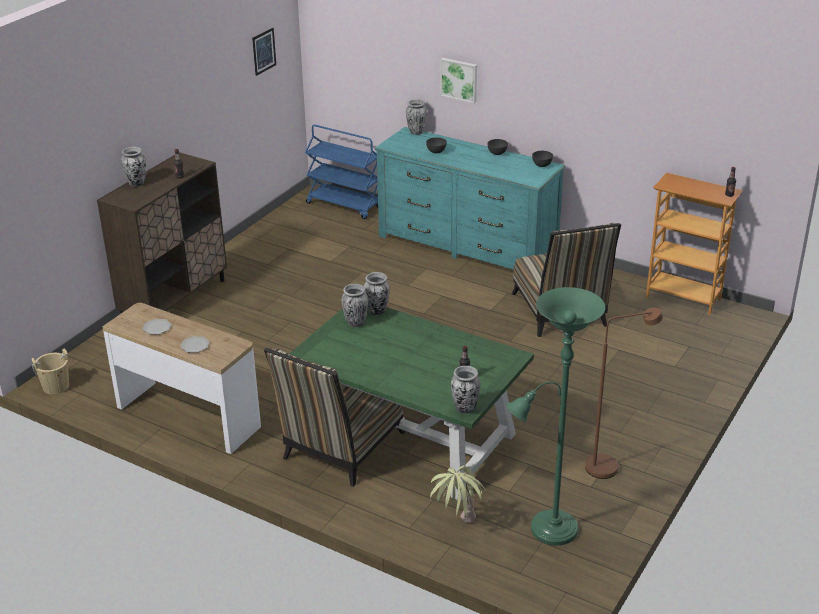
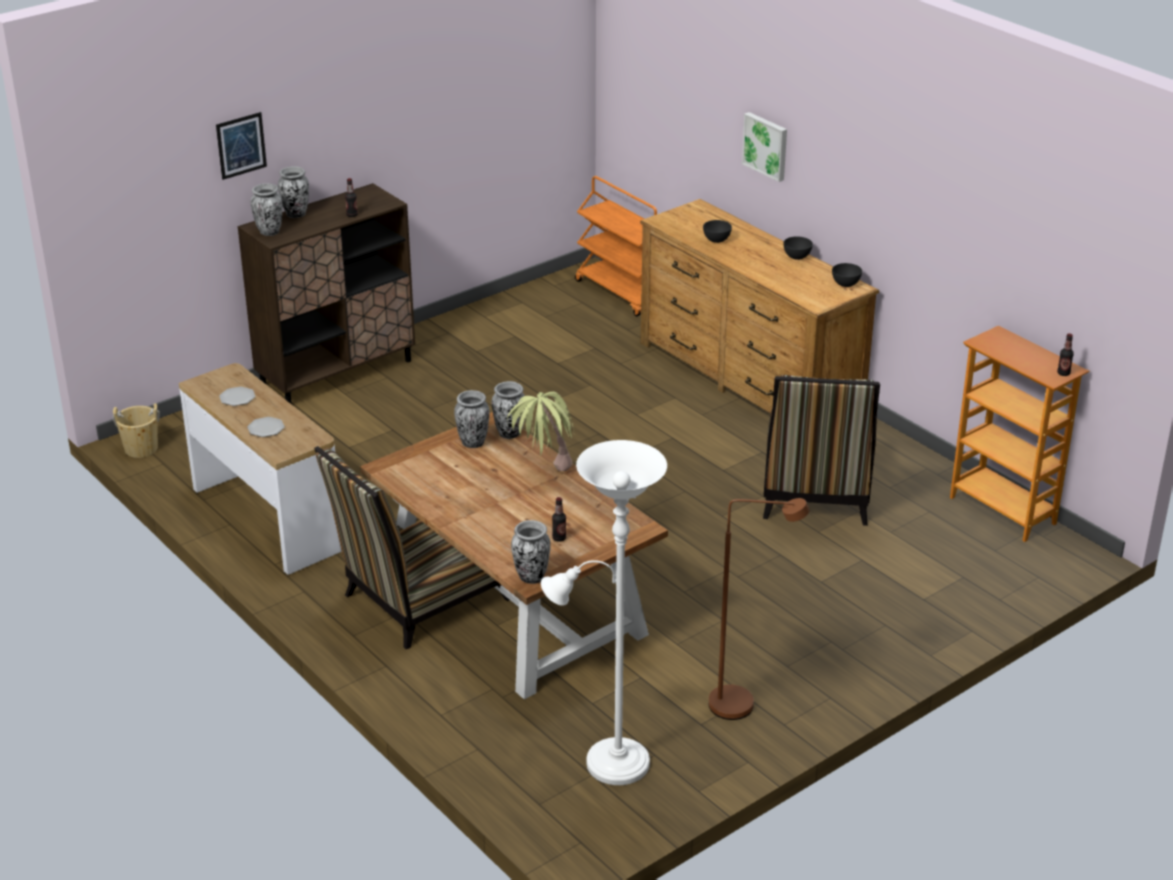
camera: 20 degrees right, 0 degrees up
picture [252,28,276,76] -> picture moved to [216,112,267,180]
green dining table [290,307,534,501] -> brown dining table [360,412,668,699]
blue cart [305,125,378,219] -> orange cart [575,176,657,316]
turquoise dresser [375,127,566,270] -> brown dresser [640,199,879,413]
vase [406,99,427,135] -> vase moved to [250,183,283,236]
potted plant [430,465,486,523] -> potted plant moved to [507,392,574,471]
green floor lamp [506,287,605,546] -> white floor lamp [541,440,667,785]

